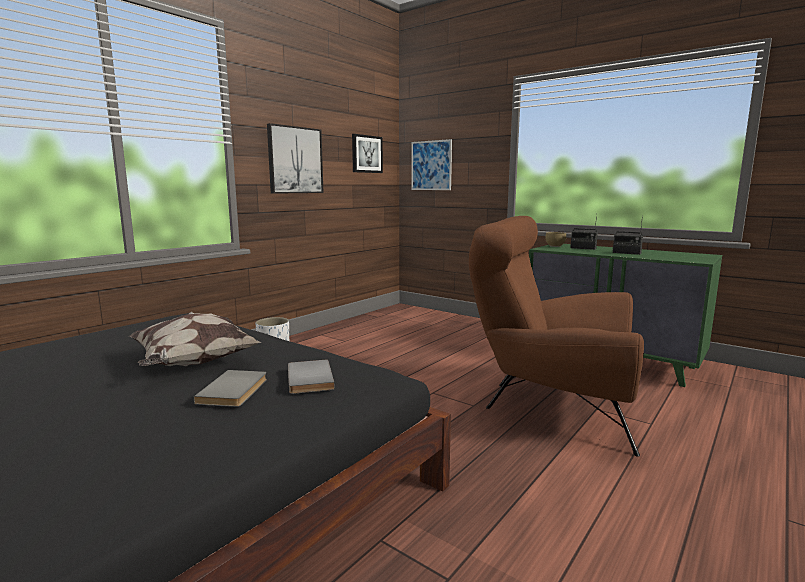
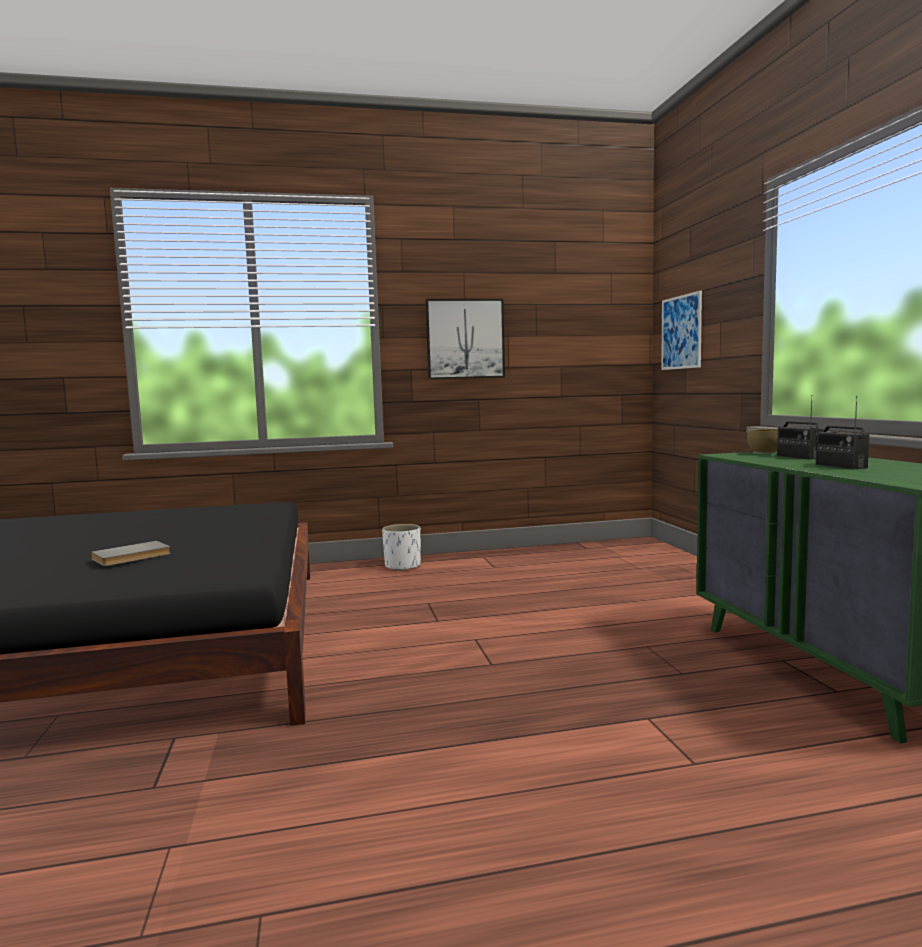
camera: 40 degrees right, 5 degrees down
pillow [129,312,262,366] -> none
grey book [288,360,335,394] -> none
picture [352,134,383,173] -> none
brown armchair [469,216,644,457] -> none

